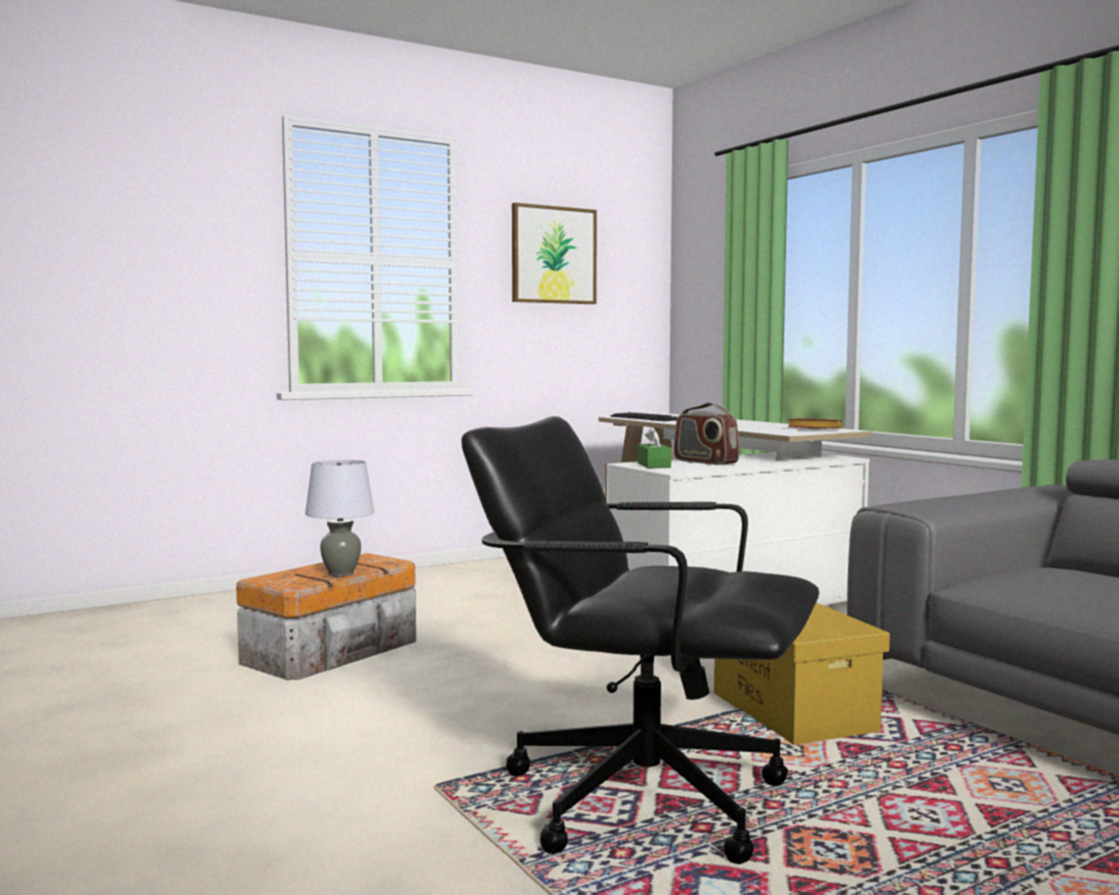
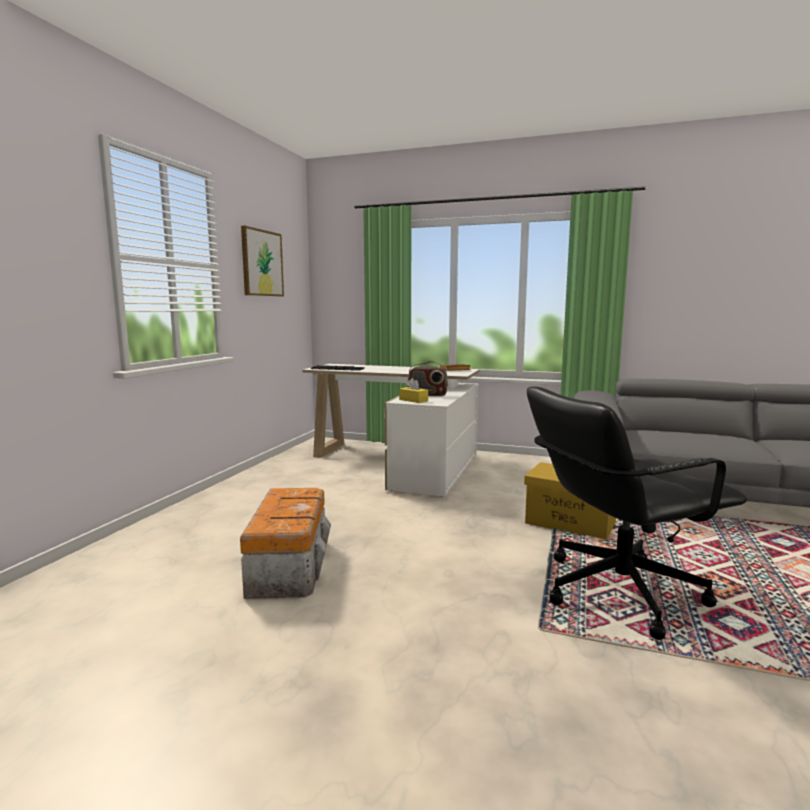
camera: 40 degrees left, 5 degrees up
grey table lamp [305,460,374,576] -> none
green tissue box [638,427,671,468] -> yellow tissue box [399,378,428,403]

